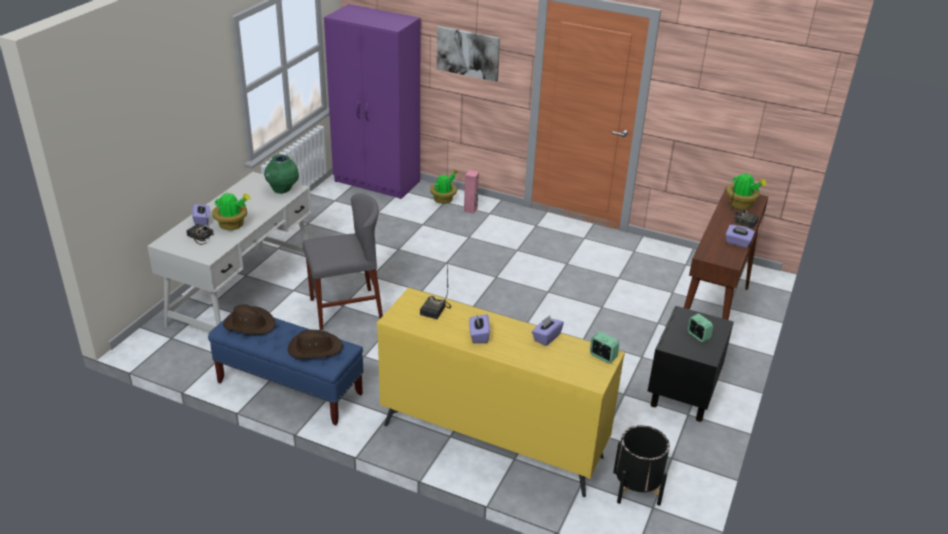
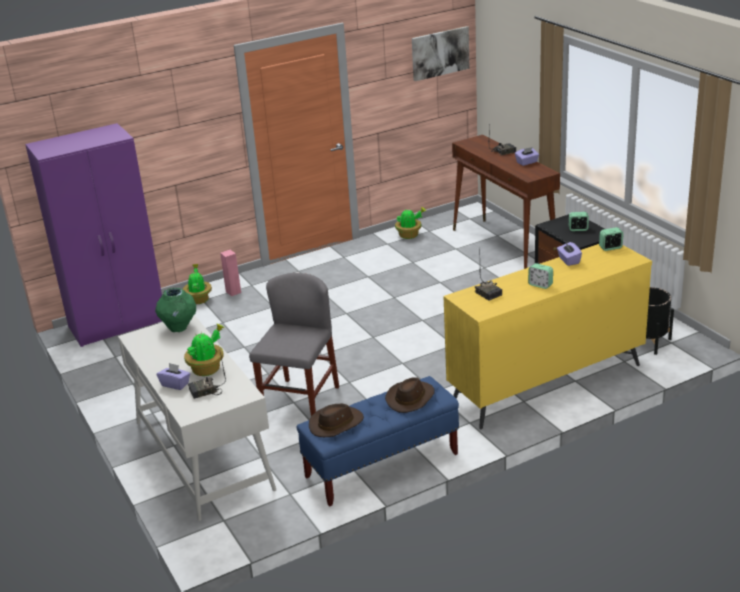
camera: 50 degrees left, 5 degrees down
picture [436,26,500,82] -> picture moved to [412,26,469,81]
purple tissue box [469,314,490,343] -> alarm clock [528,263,553,289]
potted plant [726,172,767,210] -> potted plant moved to [395,207,426,239]

